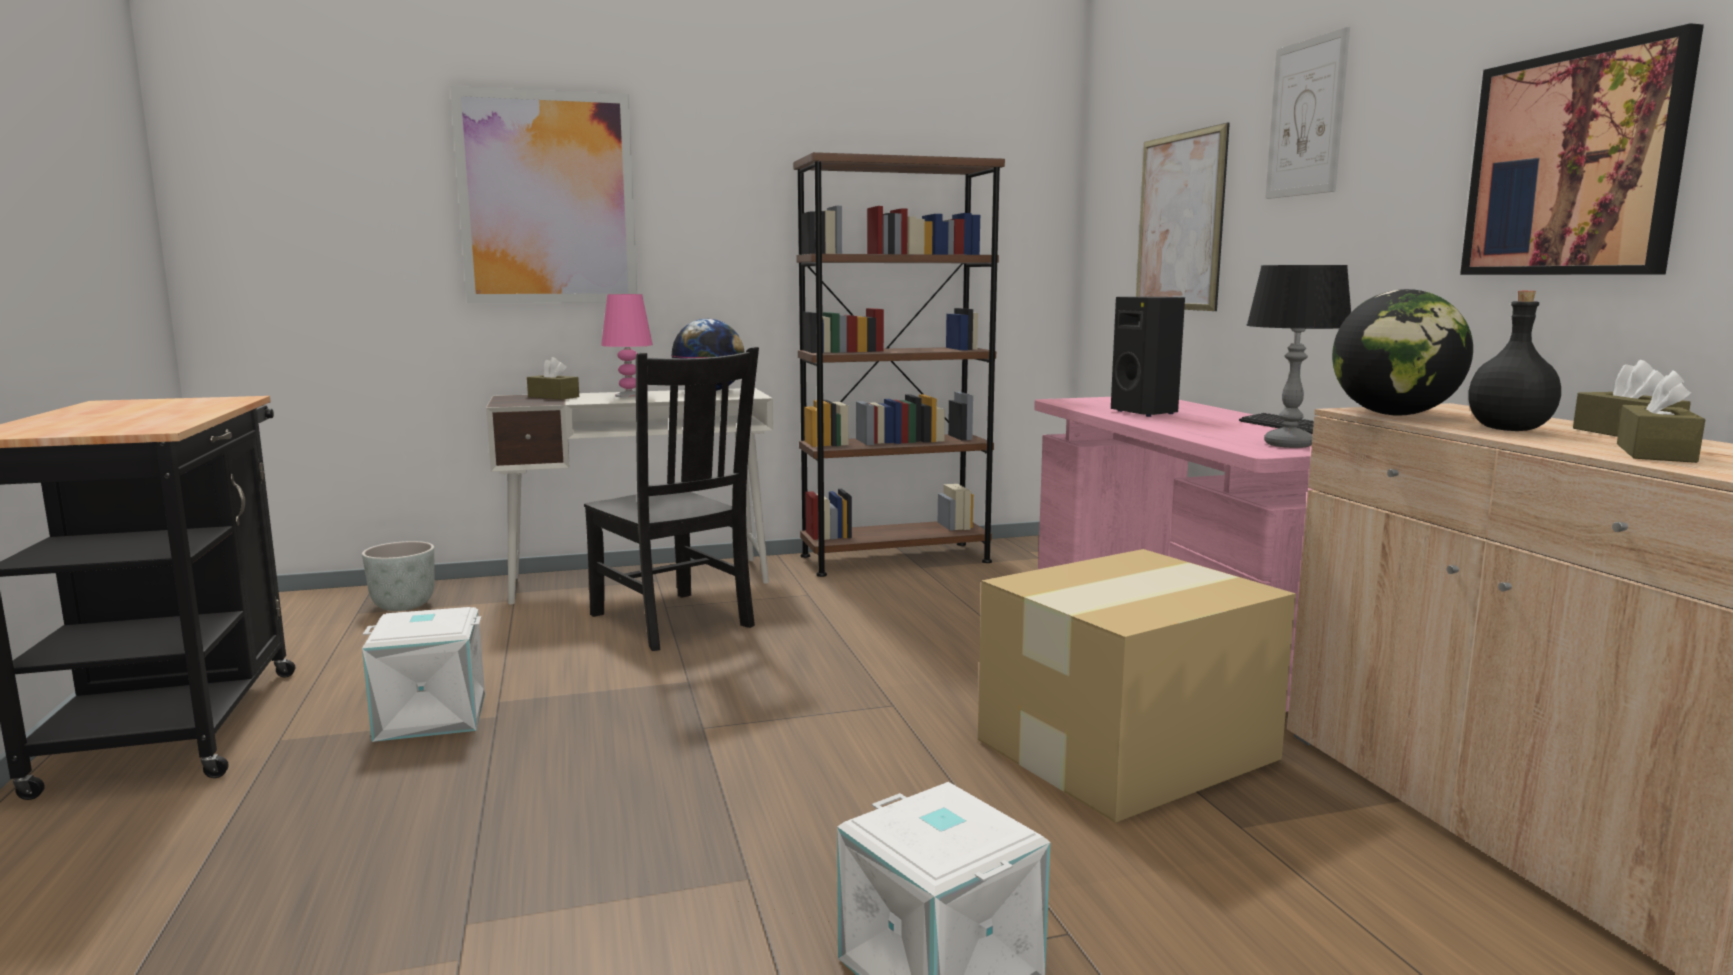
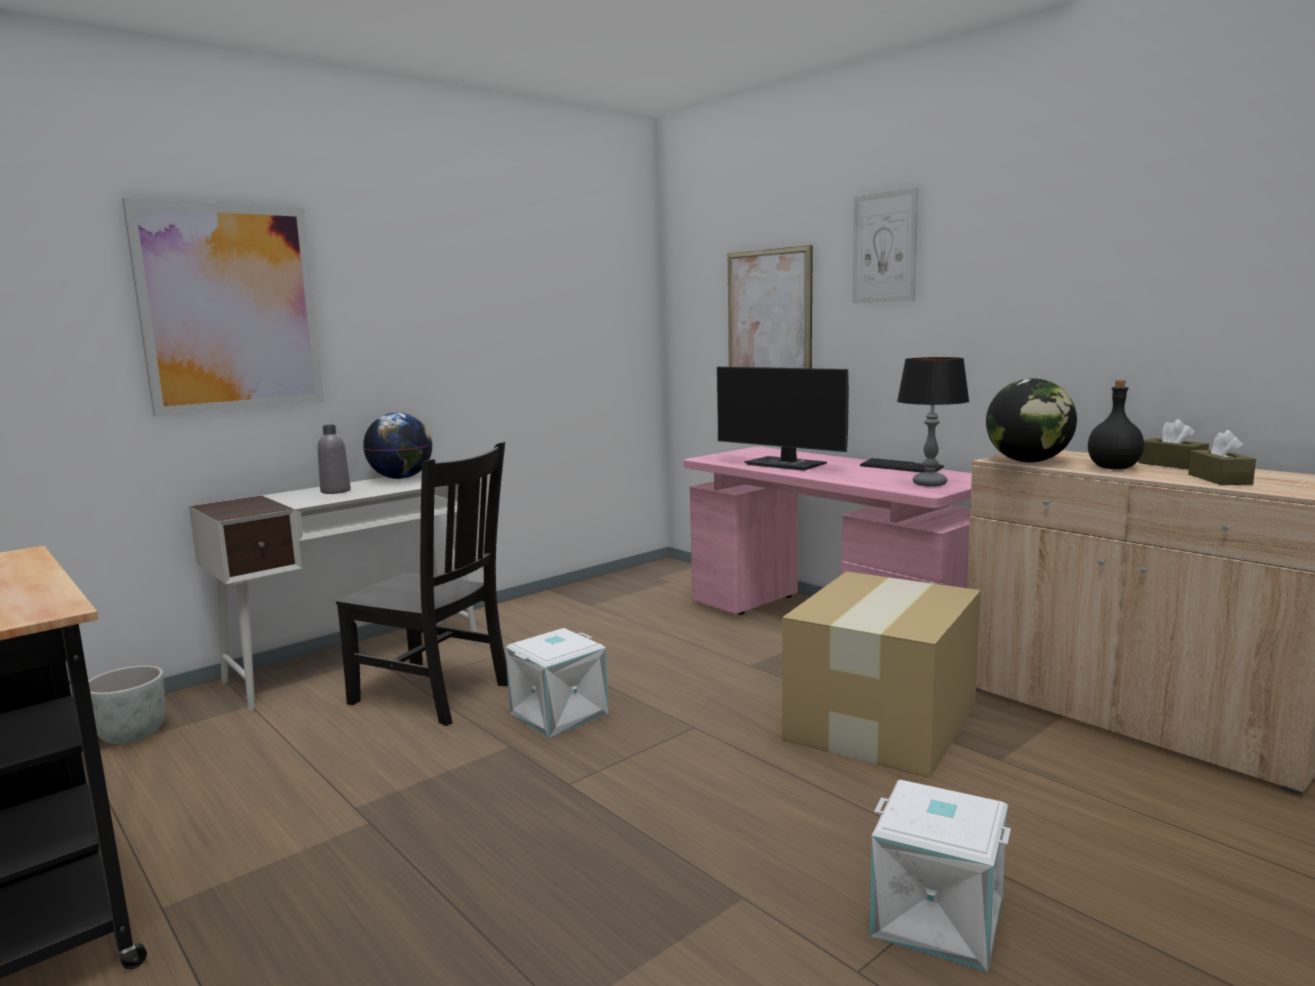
camera: 25 degrees left, 0 degrees up
white storage box [362,607,485,742] -> white storage box moved to [505,628,609,738]
brown tissue box [527,357,579,400] -> none
pink table lamp [601,294,653,397] -> grey bottle [317,425,351,494]
brown bookcase [793,152,1005,577] -> none
black speaker [1111,297,1185,417] -> monitor [717,367,849,471]
picture [1460,23,1704,275] -> none

